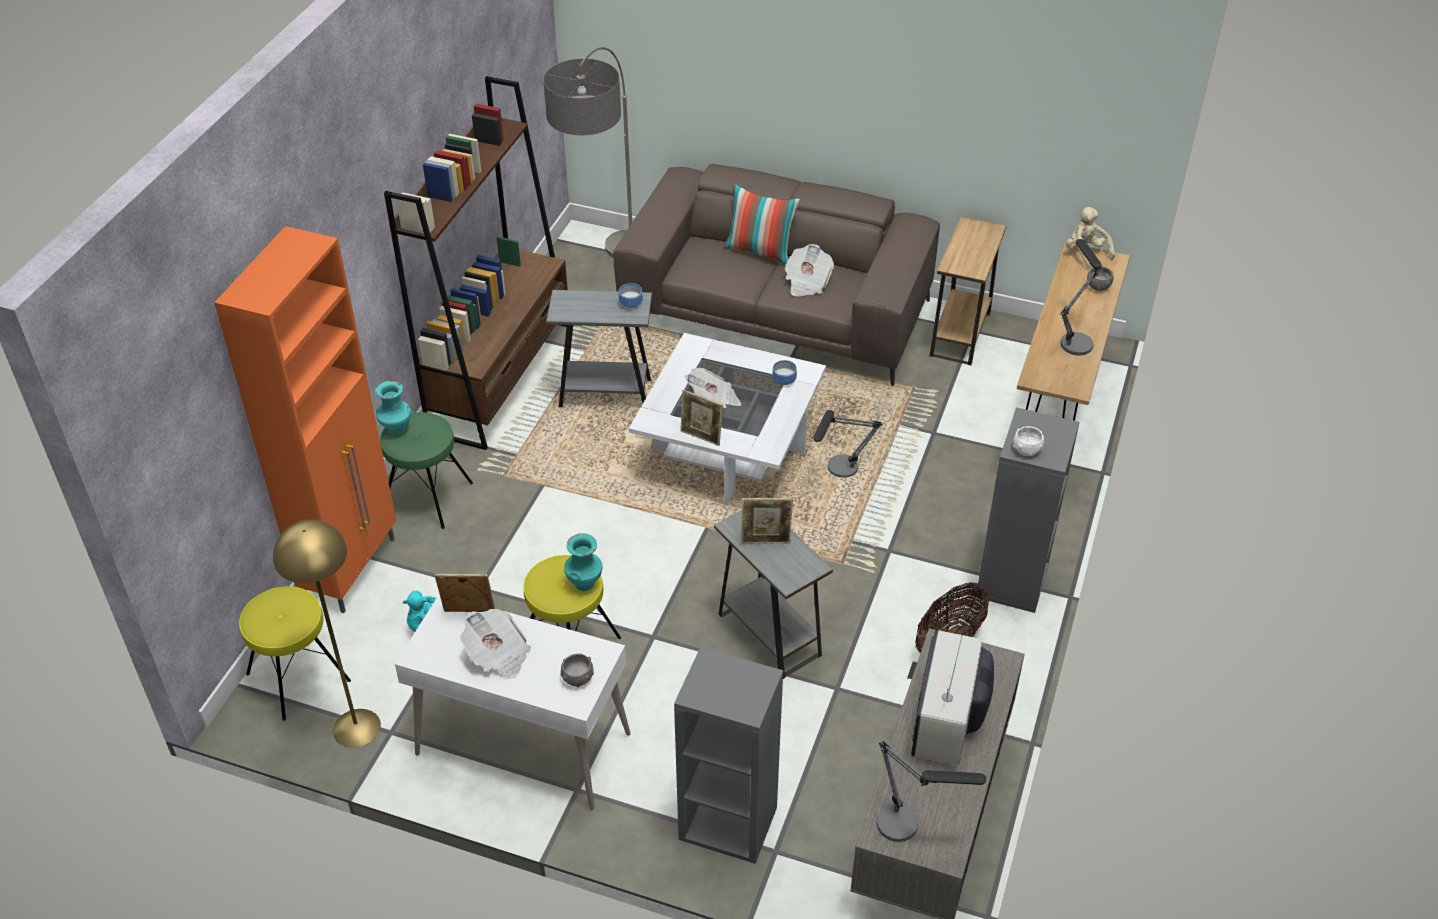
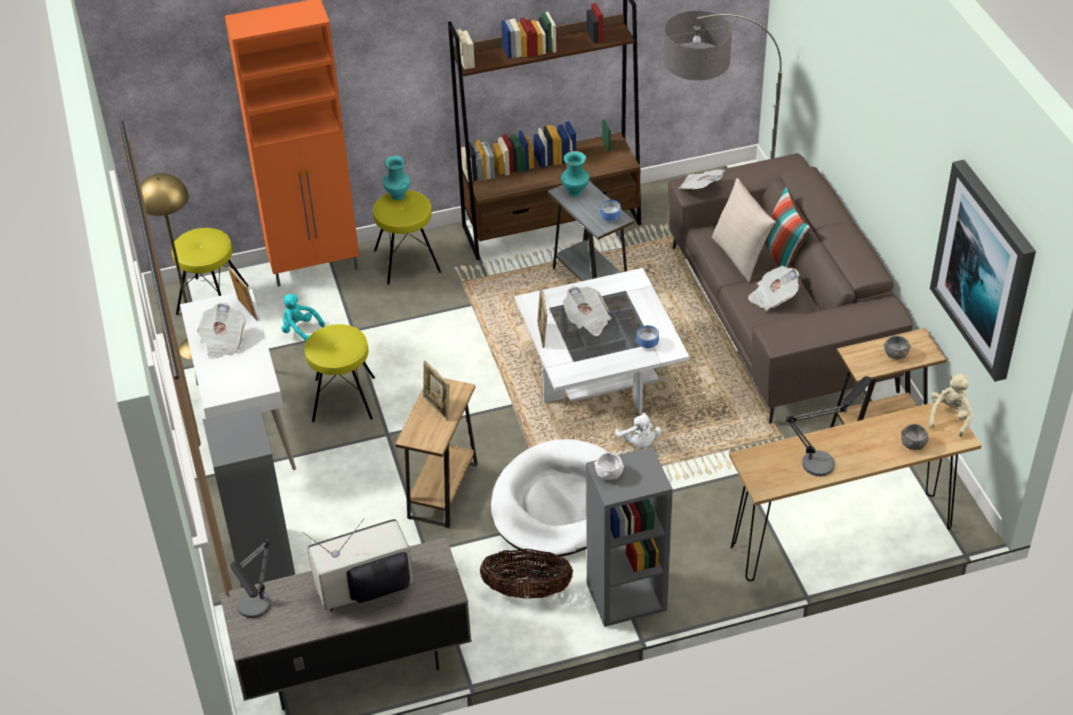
camera: 55 degrees right, 0 degrees up
green stool [380,412,473,529] -> yellow stool [373,190,441,285]
grey bowl [560,654,594,687] -> grey bowl moved to [884,336,911,359]
turquoise vase [564,533,602,591] -> turquoise vase moved to [561,151,589,196]
grey side table [714,510,833,679] -> brown side table [395,378,478,528]
table lamp [814,410,882,478] -> white plush toy [615,413,662,448]
none -> white dog bed [491,439,609,557]
none -> newspaper [679,169,725,189]
none -> beige pillow [712,178,776,282]
none -> picture [930,160,1036,382]

